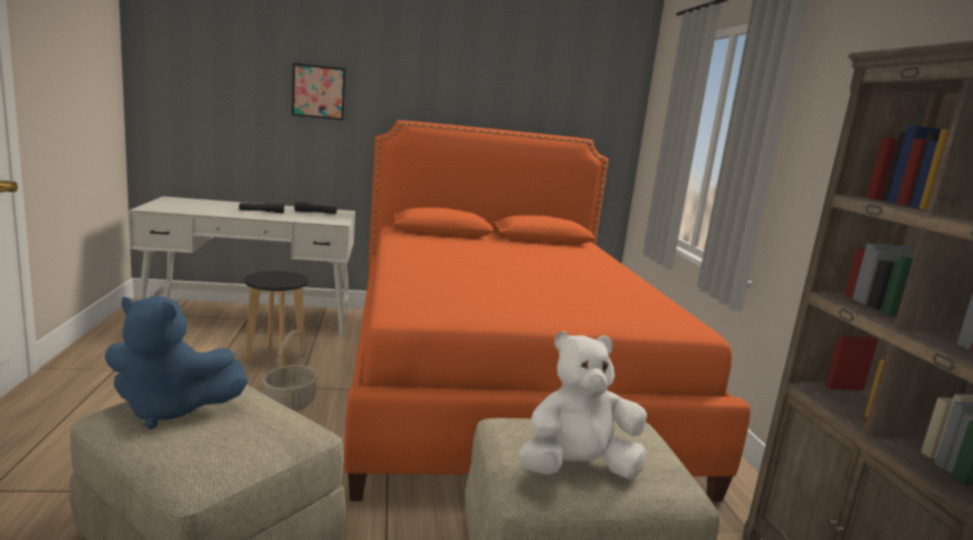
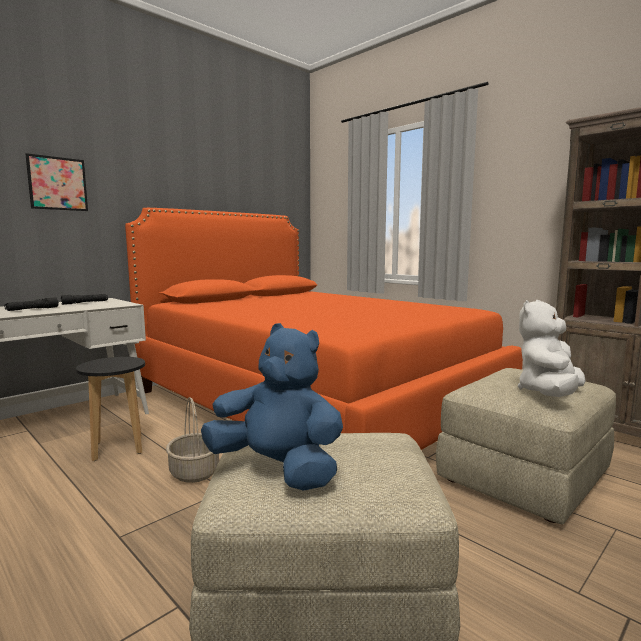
camera: 35 degrees left, 5 degrees down
blue plush toy [105,296,249,429] -> blue plush toy turned 120 degrees counterclockwise [201,323,343,491]

